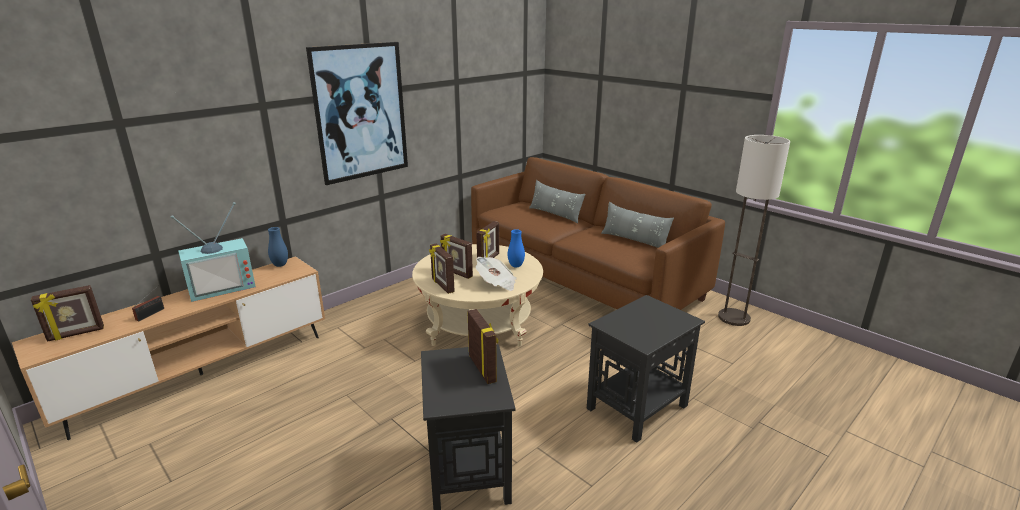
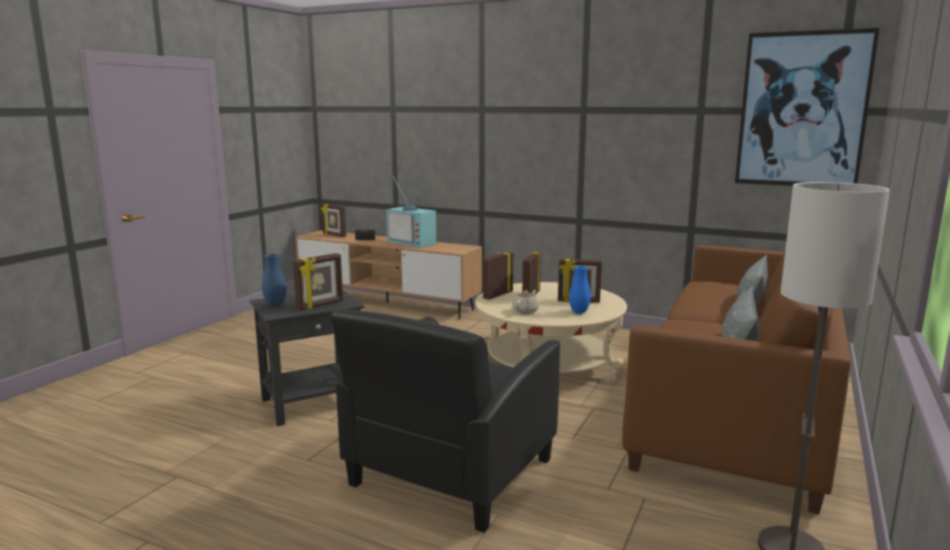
camera: 70 degrees right, 10 degrees down
blue vase [268,227,288,267] -> blue vase moved to [262,254,287,306]
picture [306,42,408,185] -> picture moved to [735,28,879,186]
newspaper [476,257,517,291] -> beige teapot [512,290,539,314]
black side table [587,295,705,443] -> black armchair [331,309,560,533]

